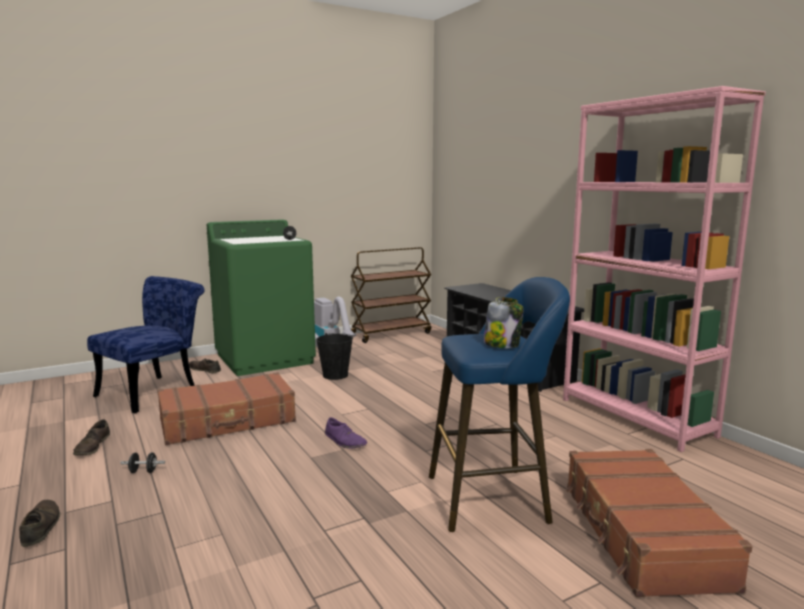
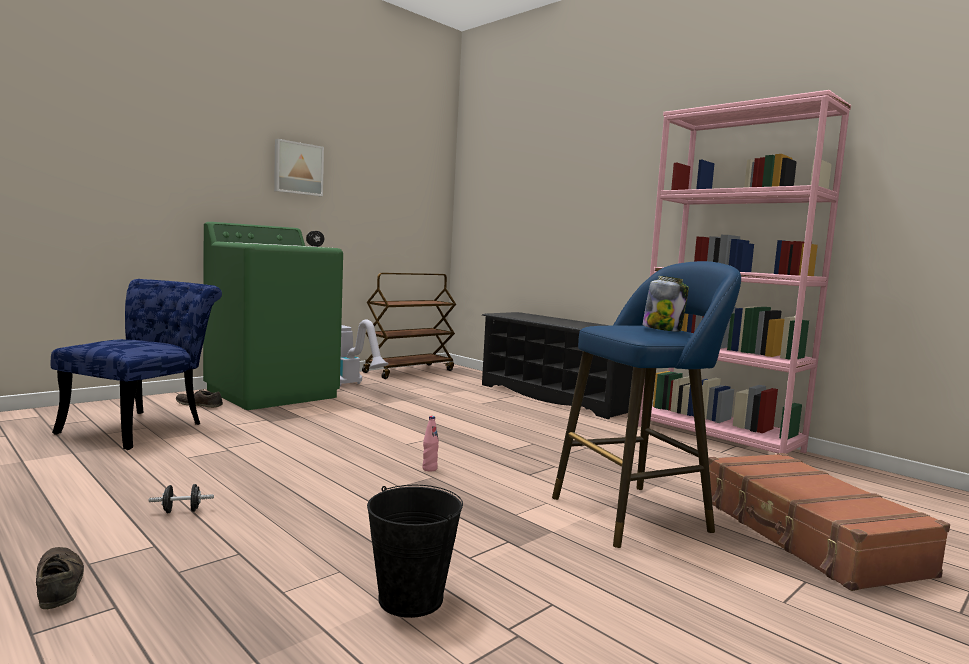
camera: 15 degrees left, 5 degrees down
brown shoe [73,419,110,455] -> none
brown suitcase [157,372,296,445] -> none
black bucket [316,333,353,380] -> black bucket moved to [367,485,463,618]
purple shoe [325,417,367,449] -> pink bottle [422,416,439,472]
none -> picture [274,139,324,196]

